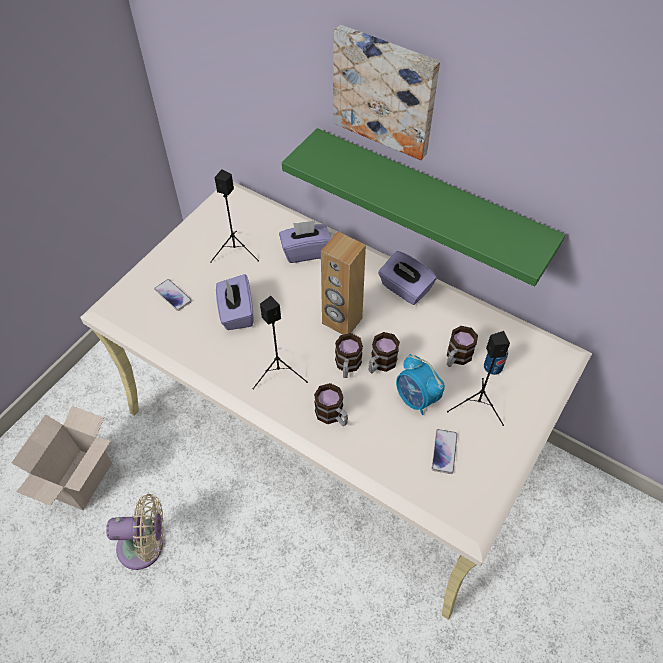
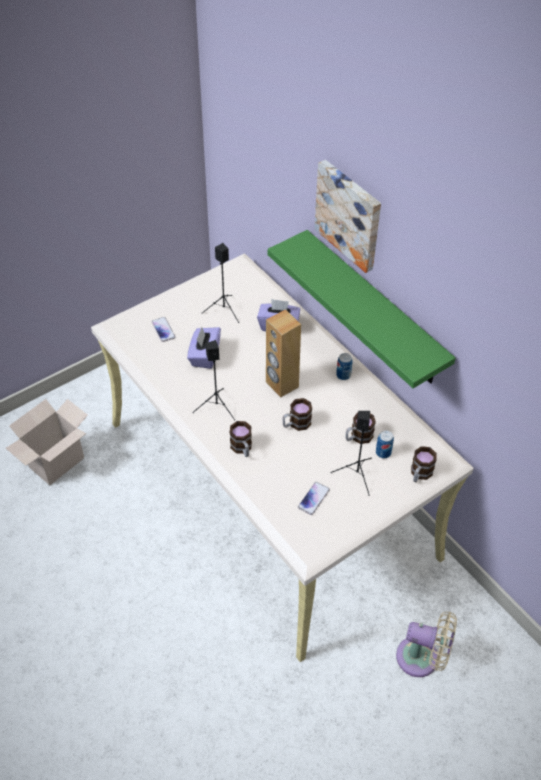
camera: 20 degrees right, 5 degrees down
beige fan [106,494,163,570] -> beige fan moved to [396,611,457,677]
mug [335,333,363,378] -> mug moved to [411,446,437,482]
purple tissue box [378,251,437,305] -> can [336,353,353,380]
alarm clock [396,354,445,415] -> none

